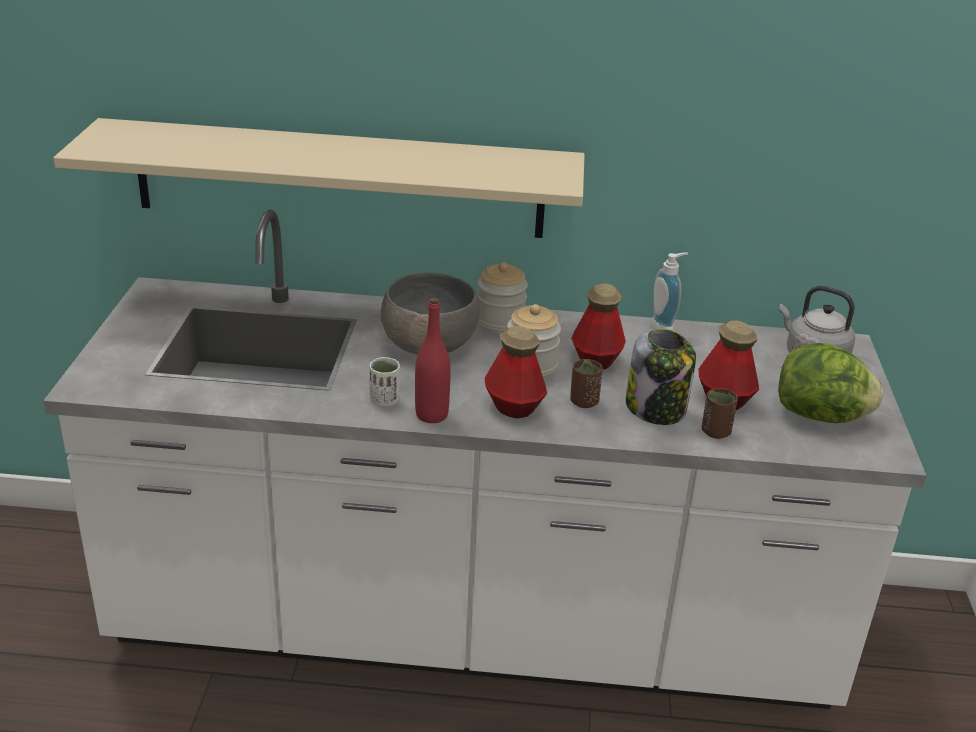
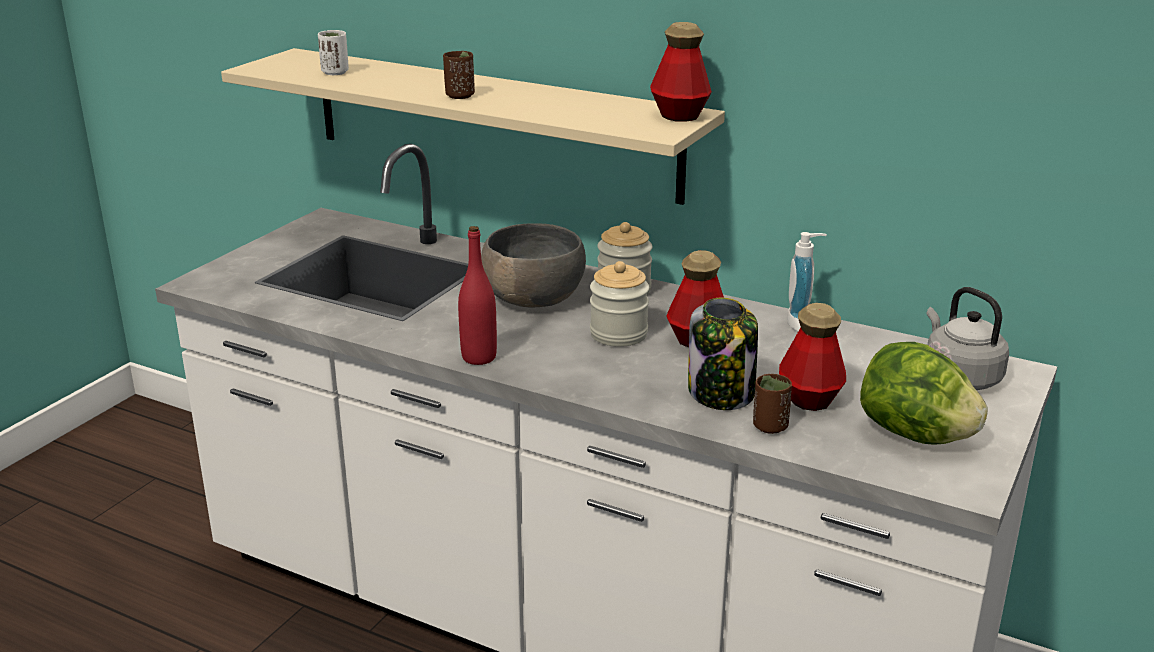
camera: 25 degrees right, 5 degrees down
white cup [370,357,400,407] -> white cup moved to [318,30,349,75]
bottle [484,326,547,418] -> bottle moved to [650,22,712,122]
brown cup [570,359,603,408] -> brown cup moved to [443,51,475,99]

